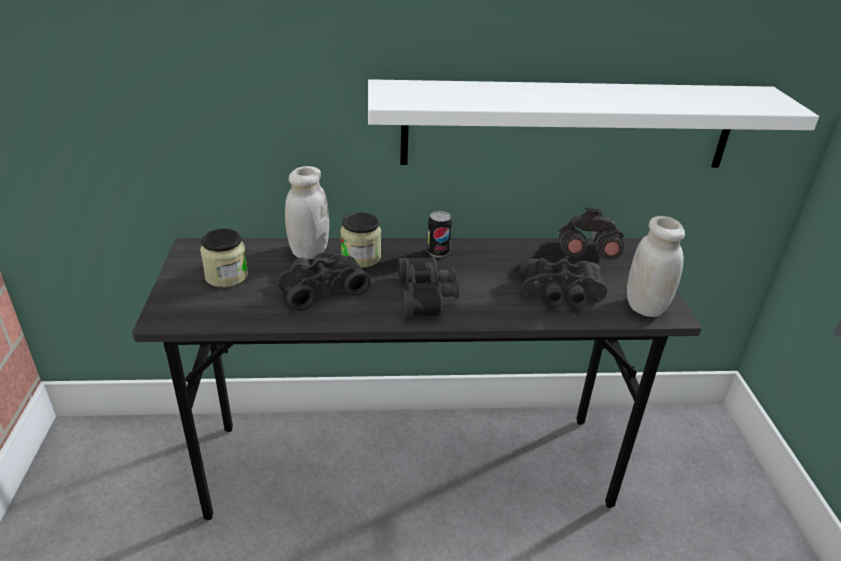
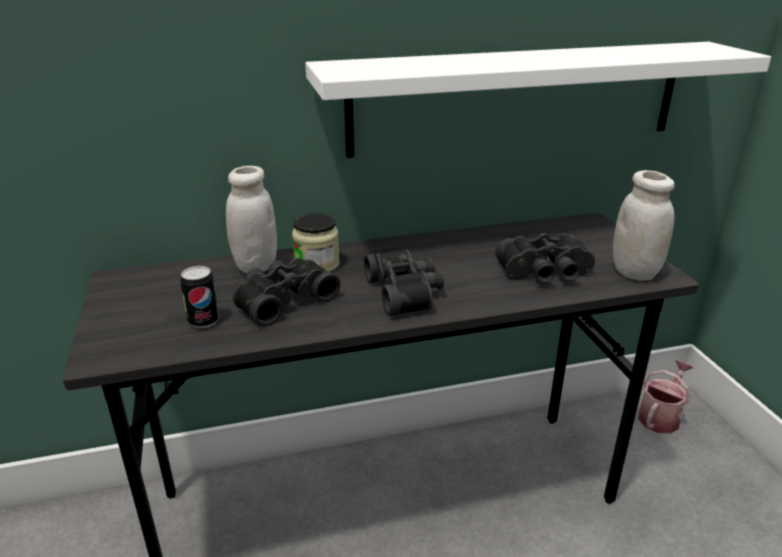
camera: 10 degrees left, 5 degrees down
jar [200,229,248,287] -> none
can [427,211,452,257] -> can moved to [180,266,219,329]
grey binoculars [558,208,624,260] -> none
none -> watering can [638,360,693,433]

